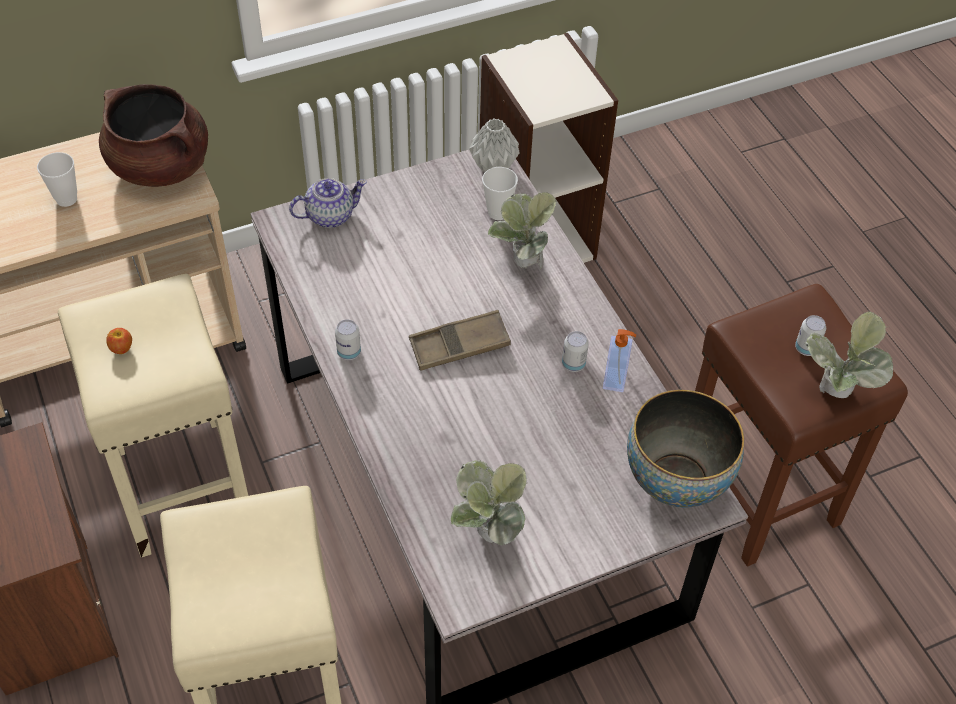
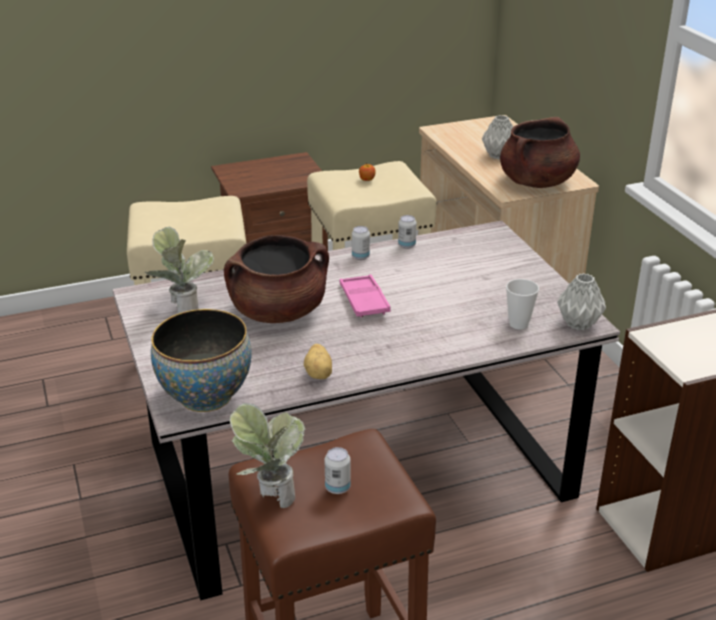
camera: 95 degrees right, 20 degrees down
cup [37,152,77,207] -> grey vase [482,115,513,160]
teapot [289,178,367,228] -> none
brown tray [409,310,511,371] -> pink tray [340,274,391,318]
potted plant [488,192,556,269] -> none
can [562,331,589,372] -> can moved to [398,215,417,249]
soap dispenser [603,329,636,392] -> potato [304,344,332,379]
none -> brown cooking pot [224,235,329,323]

